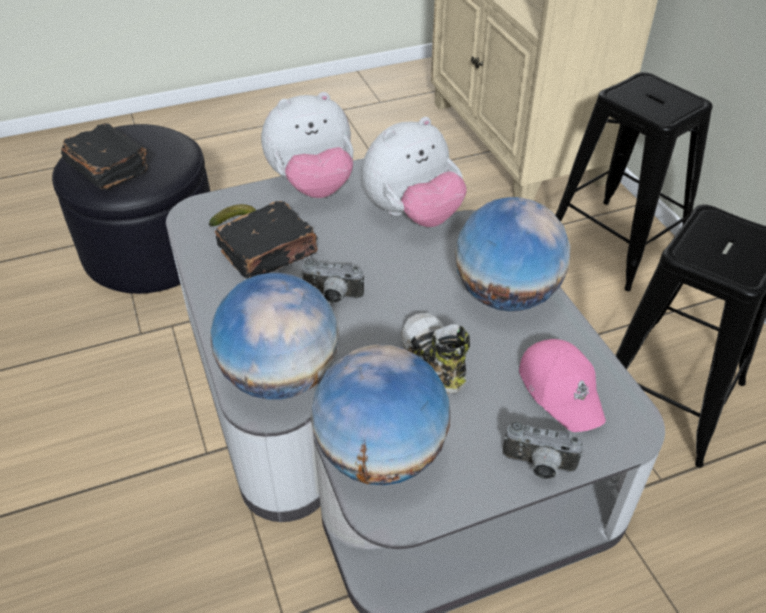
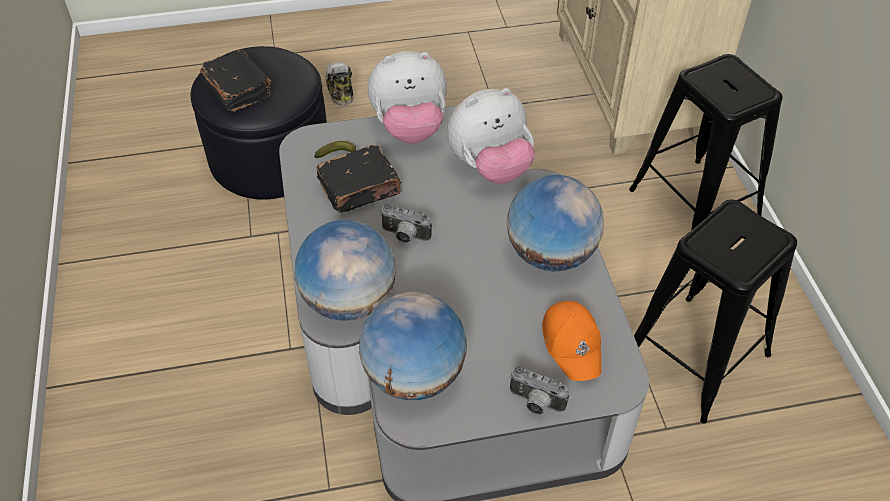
camera: 10 degrees right, 5 degrees up
shoe [401,313,470,394] -> shoe moved to [325,62,354,106]
pink cap [519,339,606,432] -> orange cap [542,301,601,381]

